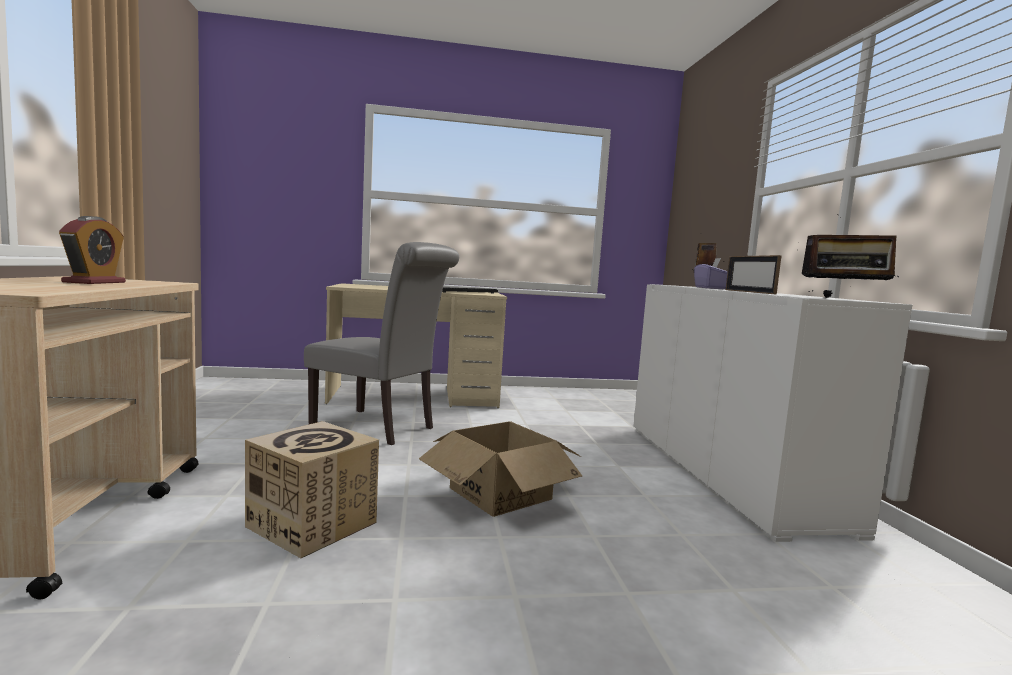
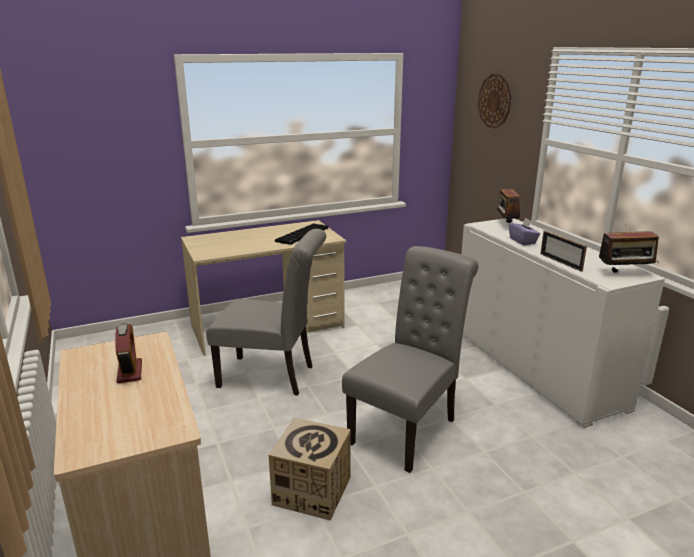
camera: 15 degrees left, 15 degrees up
cardboard box [419,421,582,517] -> grey chair [342,246,478,473]
none -> wall clock [478,74,512,128]

